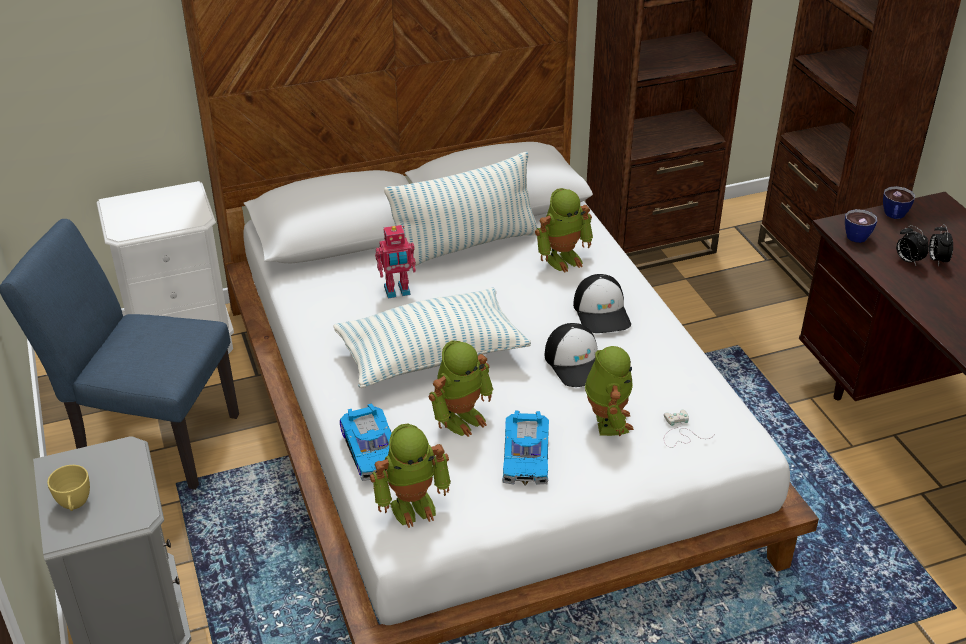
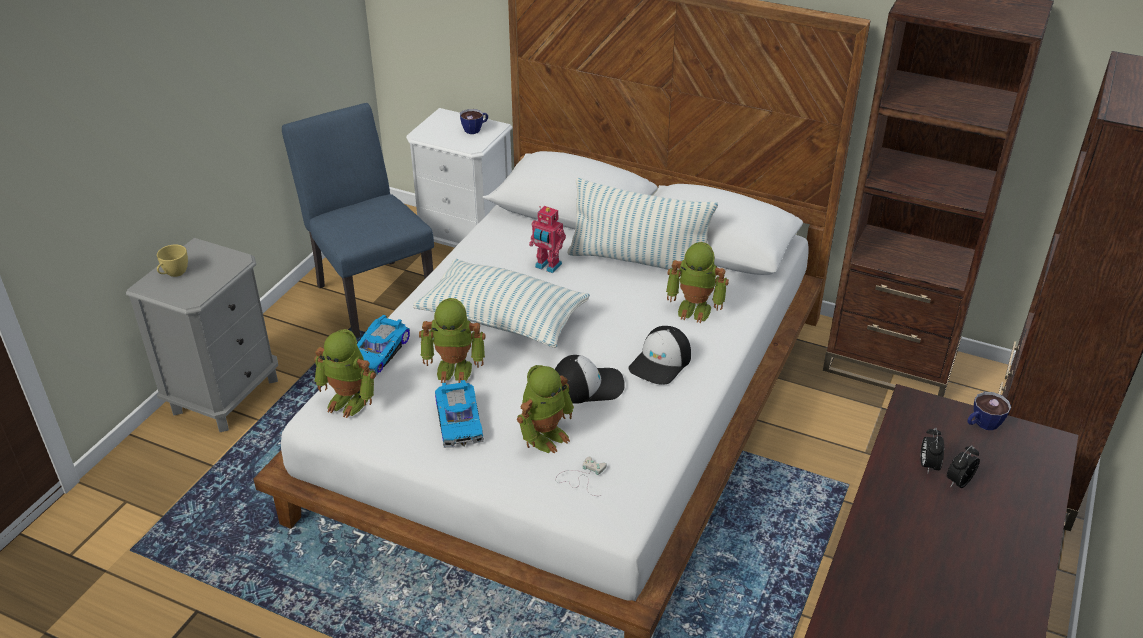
camera: 45 degrees right, 0 degrees up
toy car [502,410,549,485] -> toy car turned 60 degrees counterclockwise [435,380,484,448]
cap [545,323,598,387] -> cap turned 120 degrees counterclockwise [555,355,625,404]
cup [845,209,877,243] -> cup moved to [460,109,488,134]

